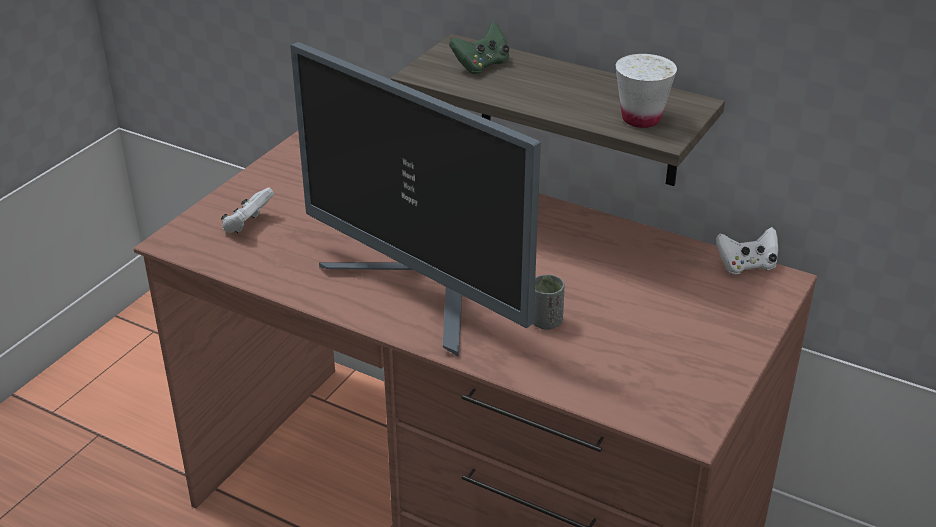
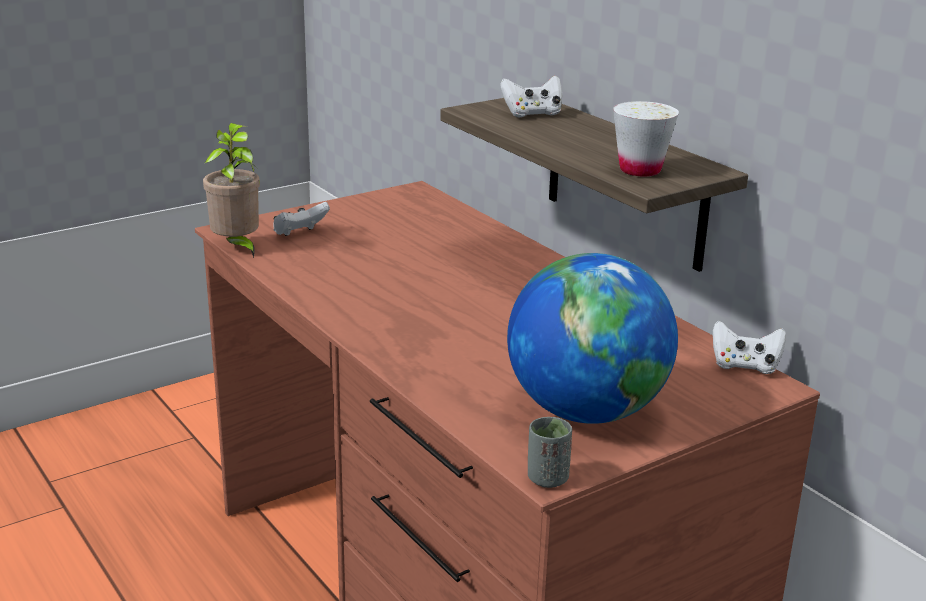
camera: 25 degrees right, 10 degrees down
monitor [290,42,541,357] -> none
green game controller [449,22,509,74] -> white game controller [500,75,562,117]
grey cup [533,274,565,330] -> grey cup moved to [528,417,572,488]
none -> potted plant [203,123,260,258]
none -> globe [507,253,678,424]

